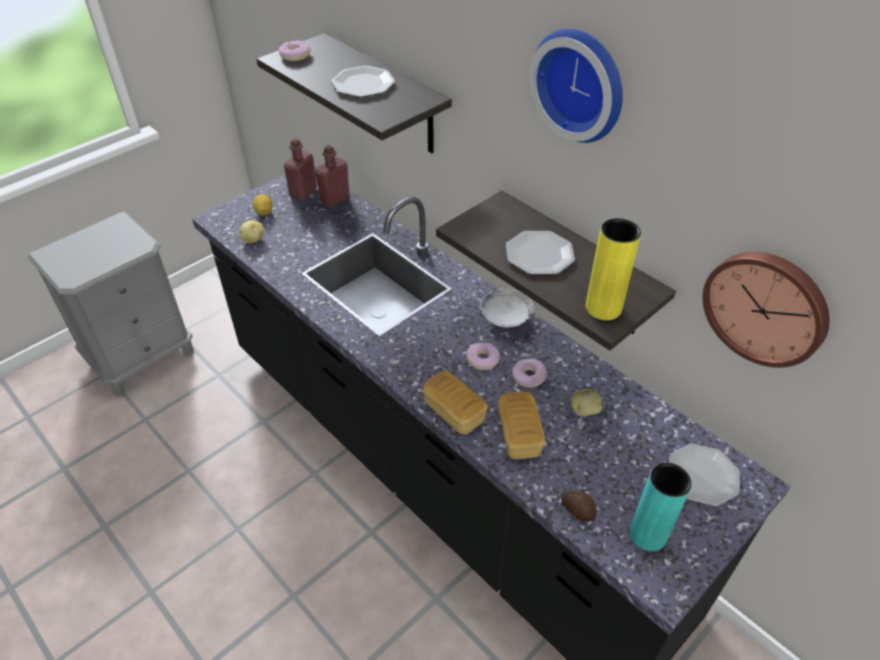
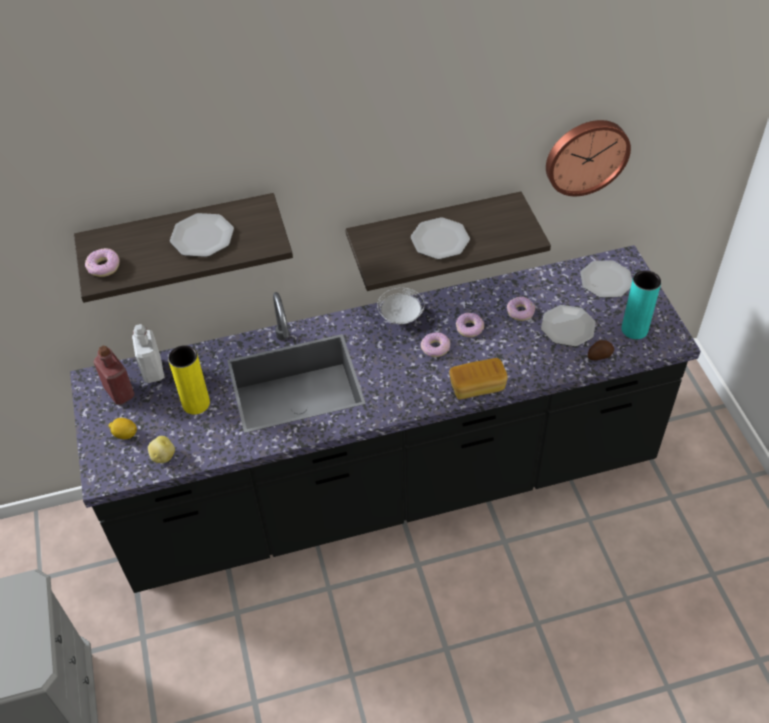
camera: 60 degrees left, 5 degrees up
red bottle [315,145,350,208] -> white bottle [132,324,164,383]
bread [498,392,545,459] -> none
wall clock [529,29,623,143] -> none
potato [571,389,602,417] -> donut [507,297,535,321]
yellow vase [586,218,641,320] -> yellow vase moved to [168,345,210,414]
none -> plate [541,305,596,347]

